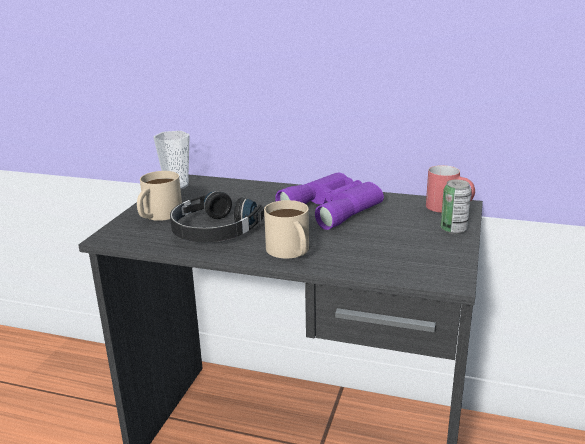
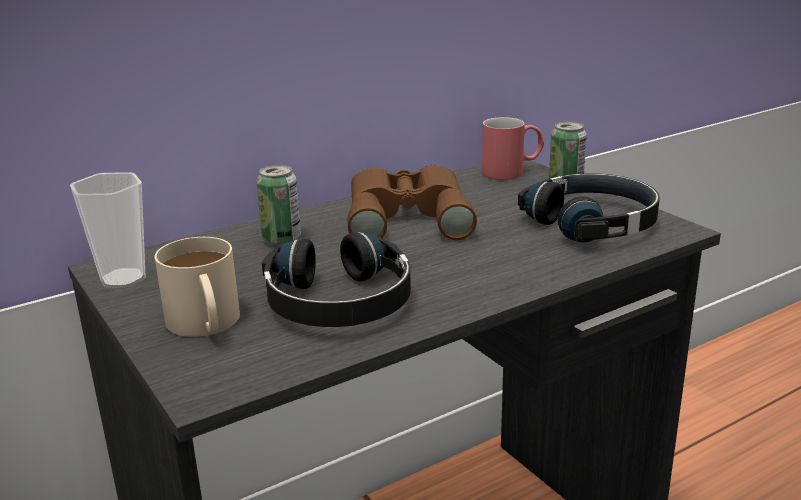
camera: 50 degrees left, 0 degrees up
beige mug [264,200,309,258] -> none
purple binoculars [275,173,384,230] -> brown binoculars [348,165,477,240]
none -> can [256,165,301,245]
none -> black headphones [518,173,660,242]

